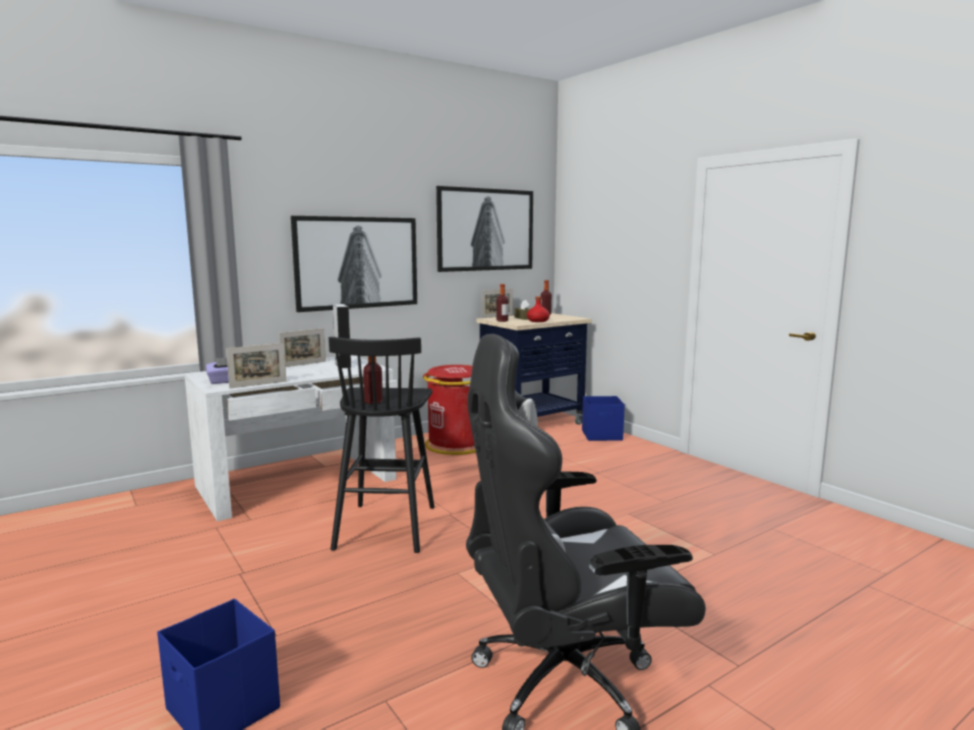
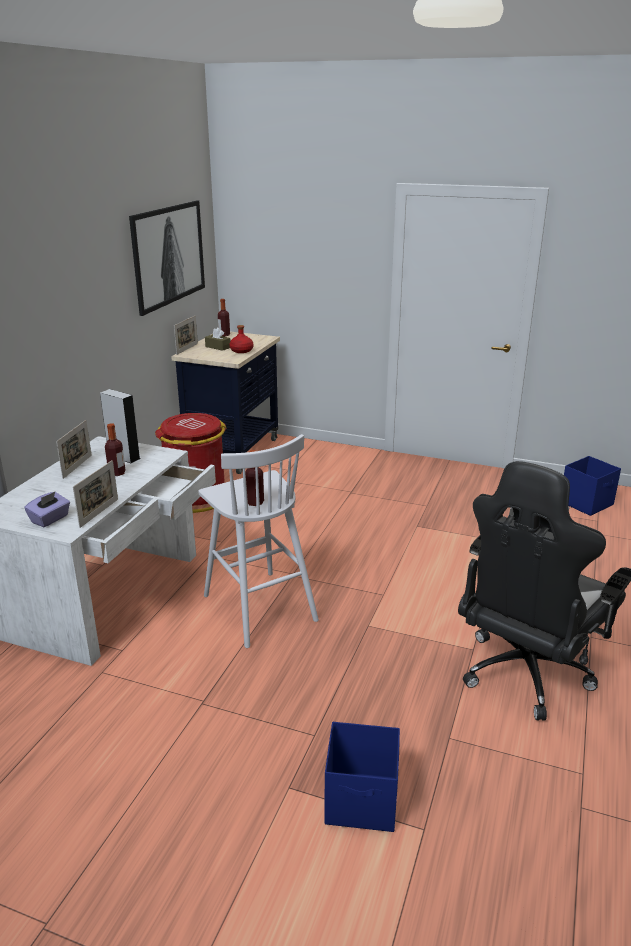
camera: 35 degrees left, 15 degrees up
picture [291,216,417,312] -> none
black stool [329,337,435,553] -> white stool [198,434,319,648]
bottle [496,284,508,322] -> bottle moved to [105,423,126,476]
blue storage box [582,396,625,441] -> blue storage box moved to [564,456,621,516]

